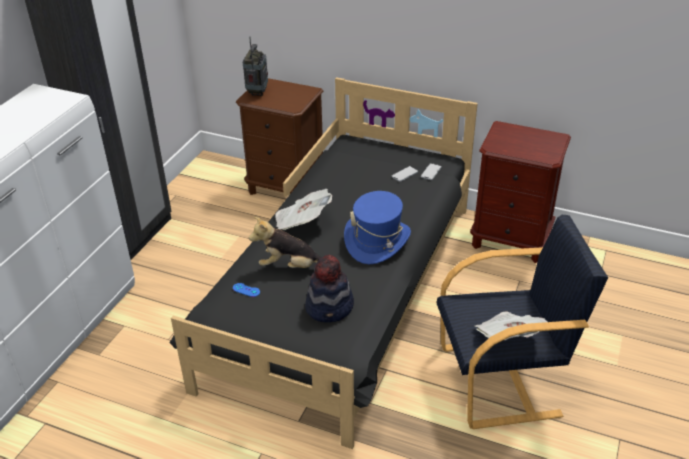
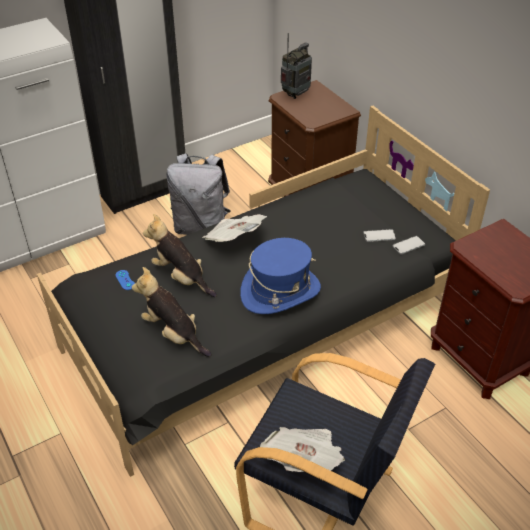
camera: 35 degrees right, 5 degrees up
hat [305,255,354,322] -> plush toy [132,267,212,357]
none -> grey backpack [166,153,231,235]

